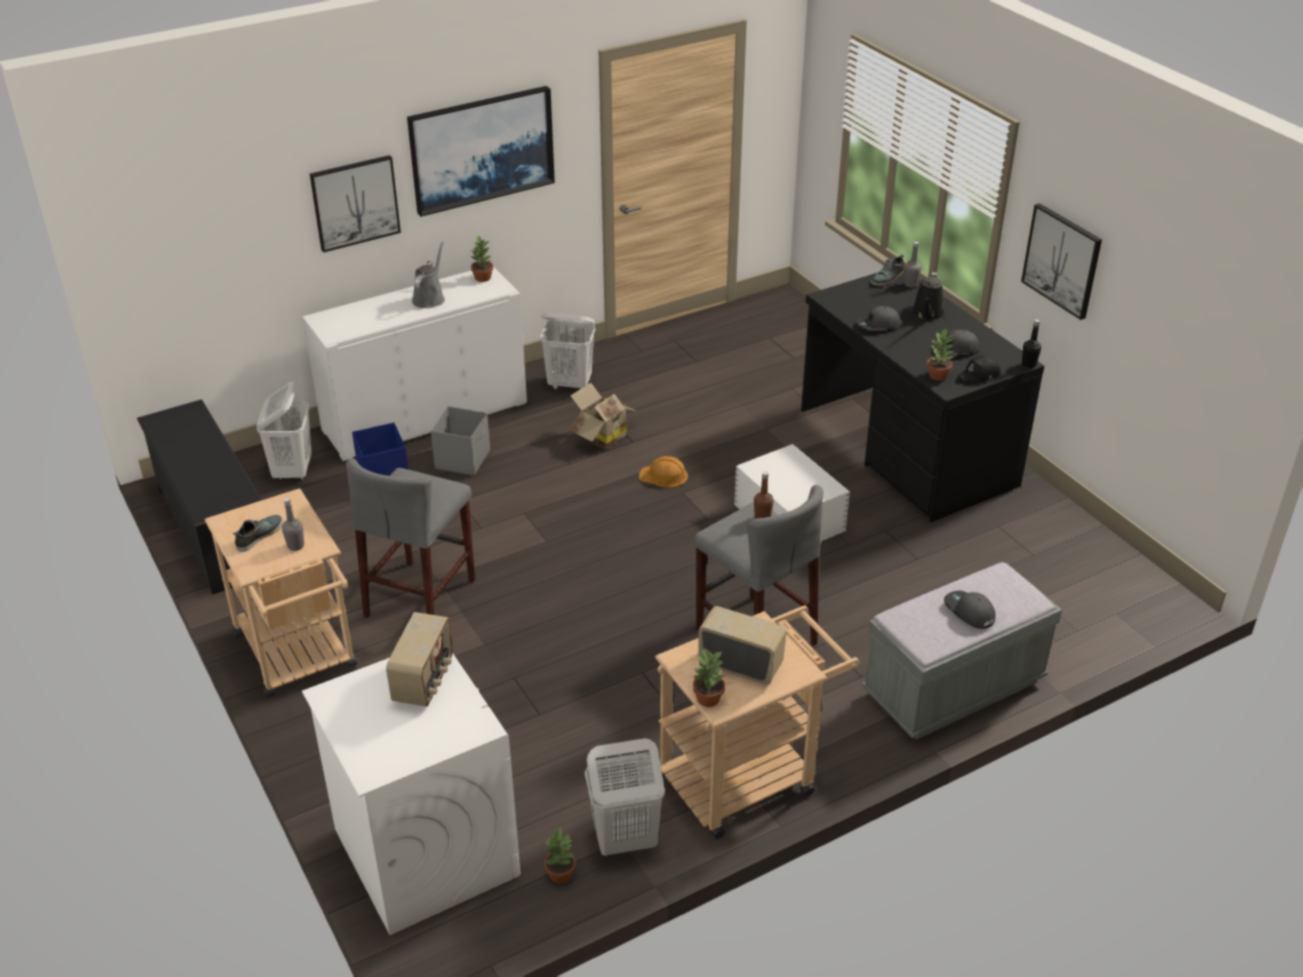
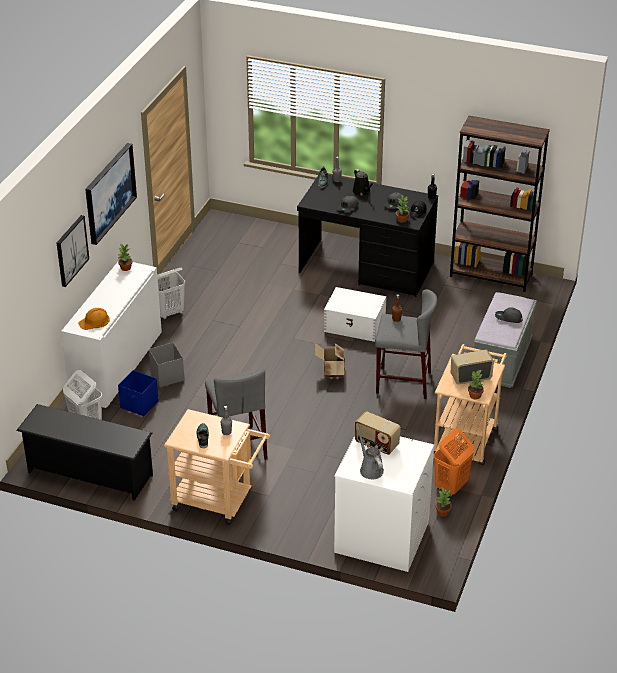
camera: 40 degrees left, 0 degrees up
radio [386,612,453,707] -> radio turned 150 degrees clockwise [355,411,401,455]
grey watering can [412,242,445,308] -> grey watering can moved to [357,427,384,479]
cardboard box [569,383,638,449] -> cardboard box moved to [315,343,345,378]
white laundry basket [585,738,665,857] -> orange laundry basket [434,428,474,497]
orange hard hat [639,456,688,488] -> orange hard hat moved to [78,308,110,330]
picture [1021,203,1102,320] -> none
none -> brown bookcase [450,116,550,292]

